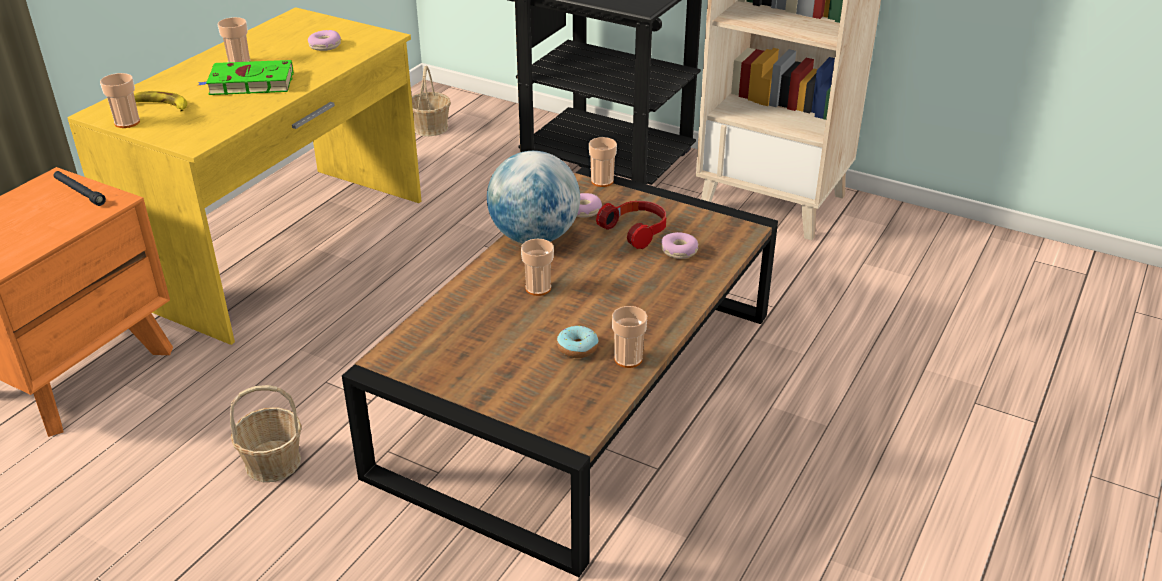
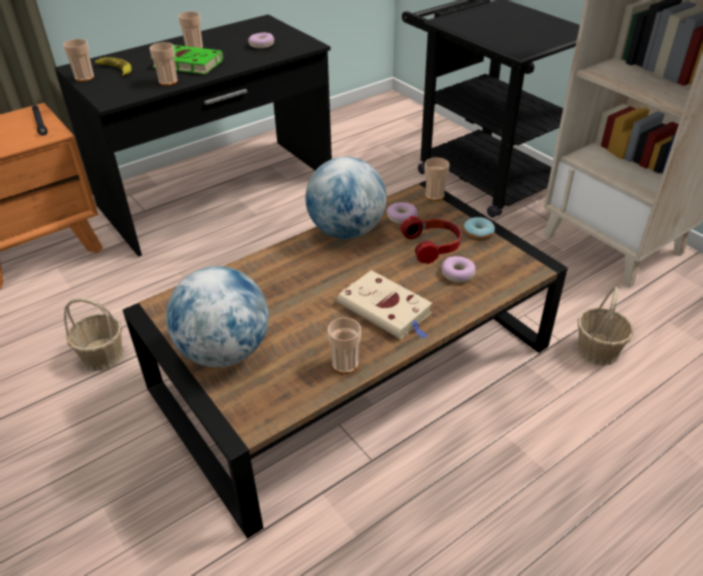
camera: 25 degrees right, 5 degrees up
yellow desk [67,7,421,345] -> black desk [54,15,332,257]
basket [412,66,451,136] -> basket moved to [576,287,633,366]
cup [521,239,554,296] -> cup moved to [150,42,178,86]
donut [557,325,598,358] -> donut moved to [463,217,495,241]
none -> globe [166,266,269,367]
none -> beige book [337,270,433,340]

